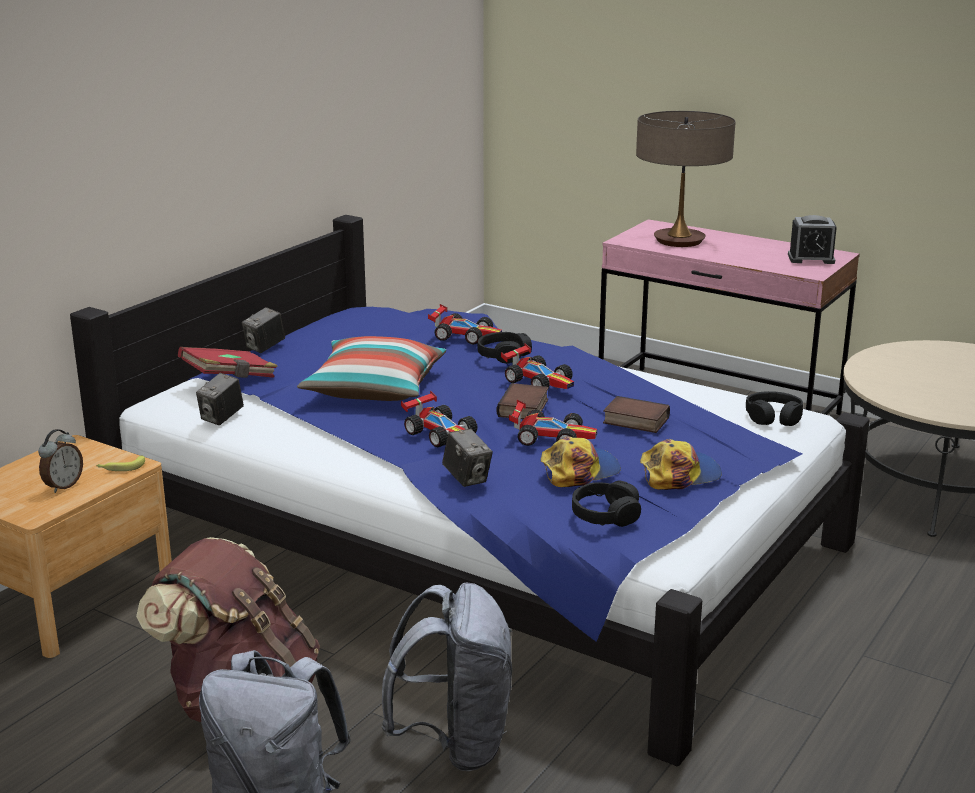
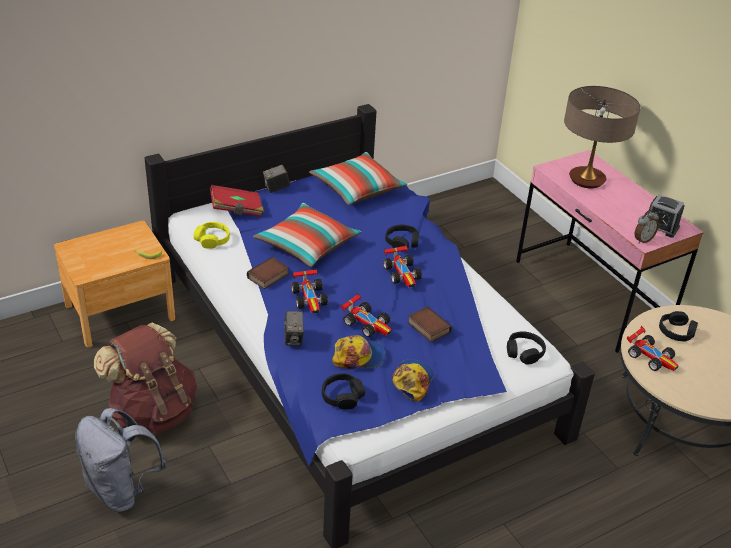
camera: 25 degrees right, 15 degrees up
alarm clock [38,429,83,493] -> alarm clock moved to [635,210,659,243]
camera [196,373,244,425] -> yellow headphones [194,222,230,249]
grey backpack [382,582,513,771] -> none
toy car [428,304,502,345] -> toy car moved to [627,326,679,371]
book [496,383,549,419] -> book moved to [247,257,289,289]
cap [640,439,722,490] -> cap turned 75 degrees counterclockwise [392,359,434,402]
none -> pillow [309,152,408,205]
none -> black headphones [659,311,698,342]

